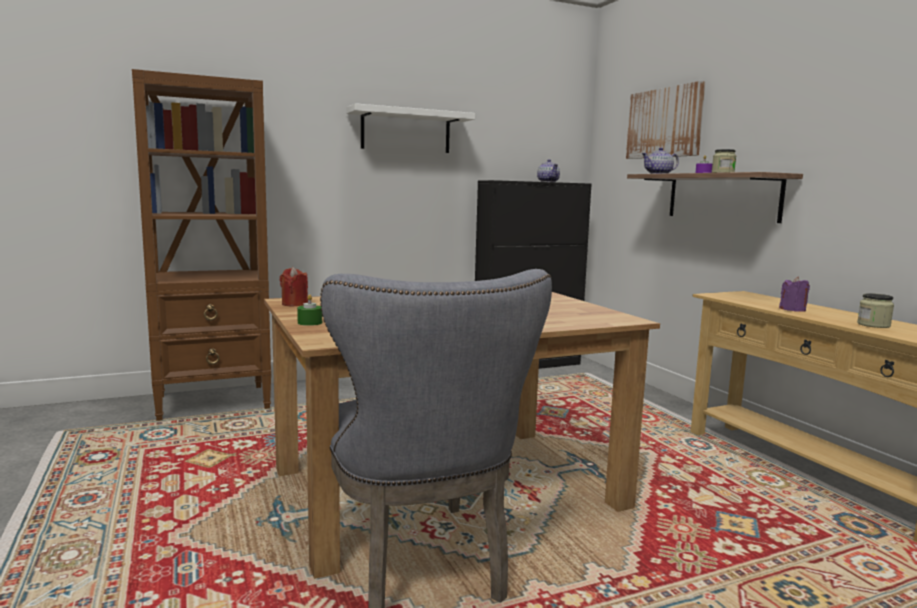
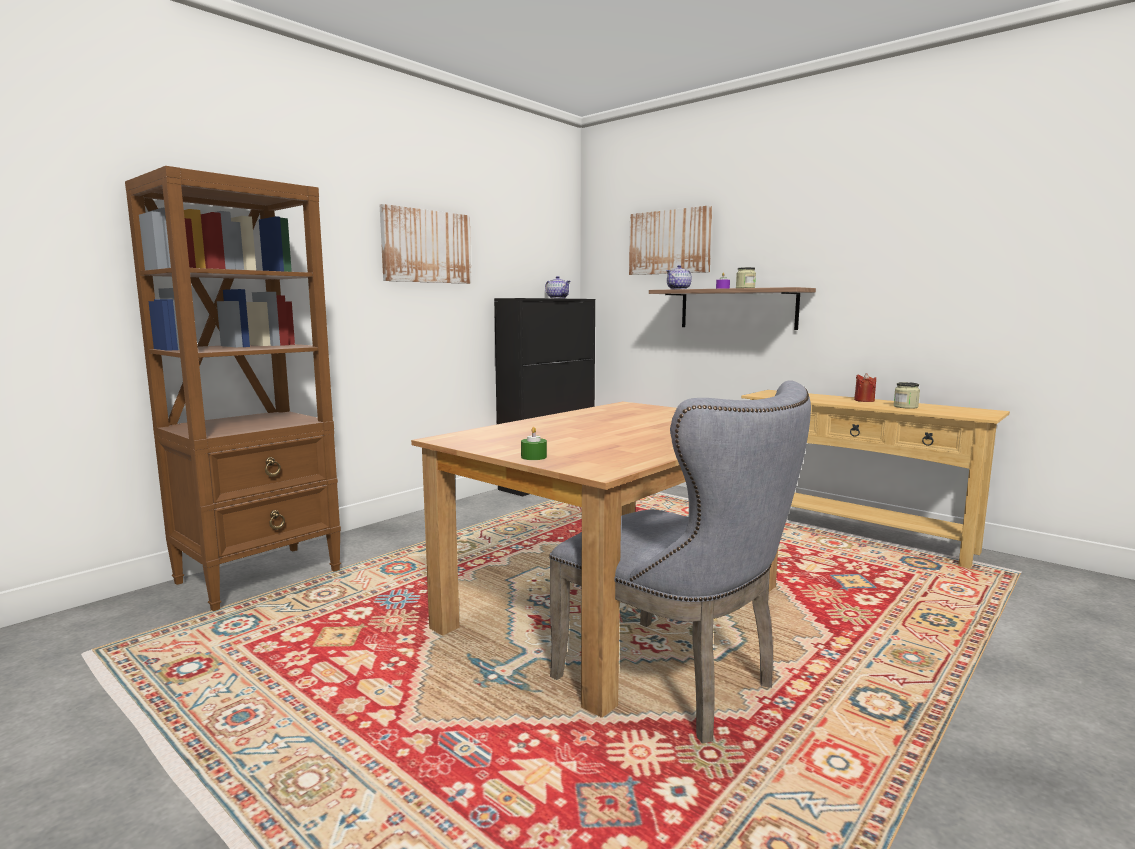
camera: 25 degrees left, 0 degrees up
red candle [280,267,308,307] -> red candle moved to [854,373,876,402]
white shelf [346,103,475,153] -> picture [380,204,472,284]
purple candle [779,276,810,312] -> none

